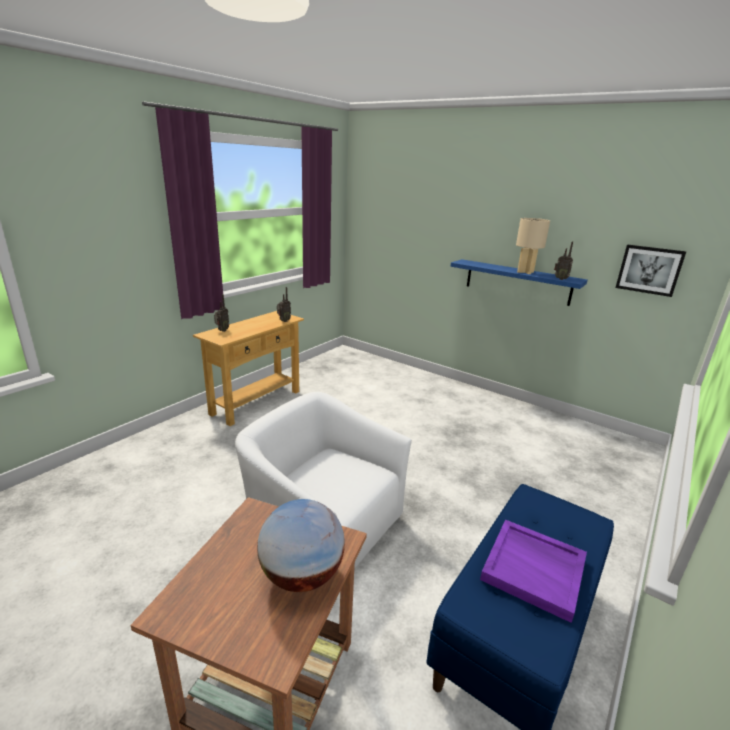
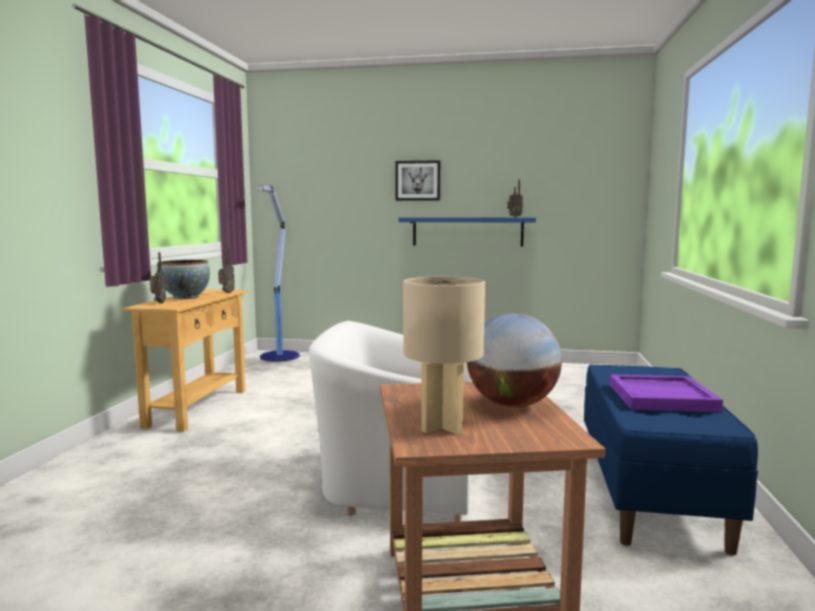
camera: 25 degrees left, 15 degrees down
beige table lamp [516,218,550,274] -> beige table lamp moved to [403,277,485,435]
picture [615,245,687,297] -> picture moved to [395,160,440,201]
none -> bowl [161,260,210,299]
none -> floor lamp [257,185,300,362]

